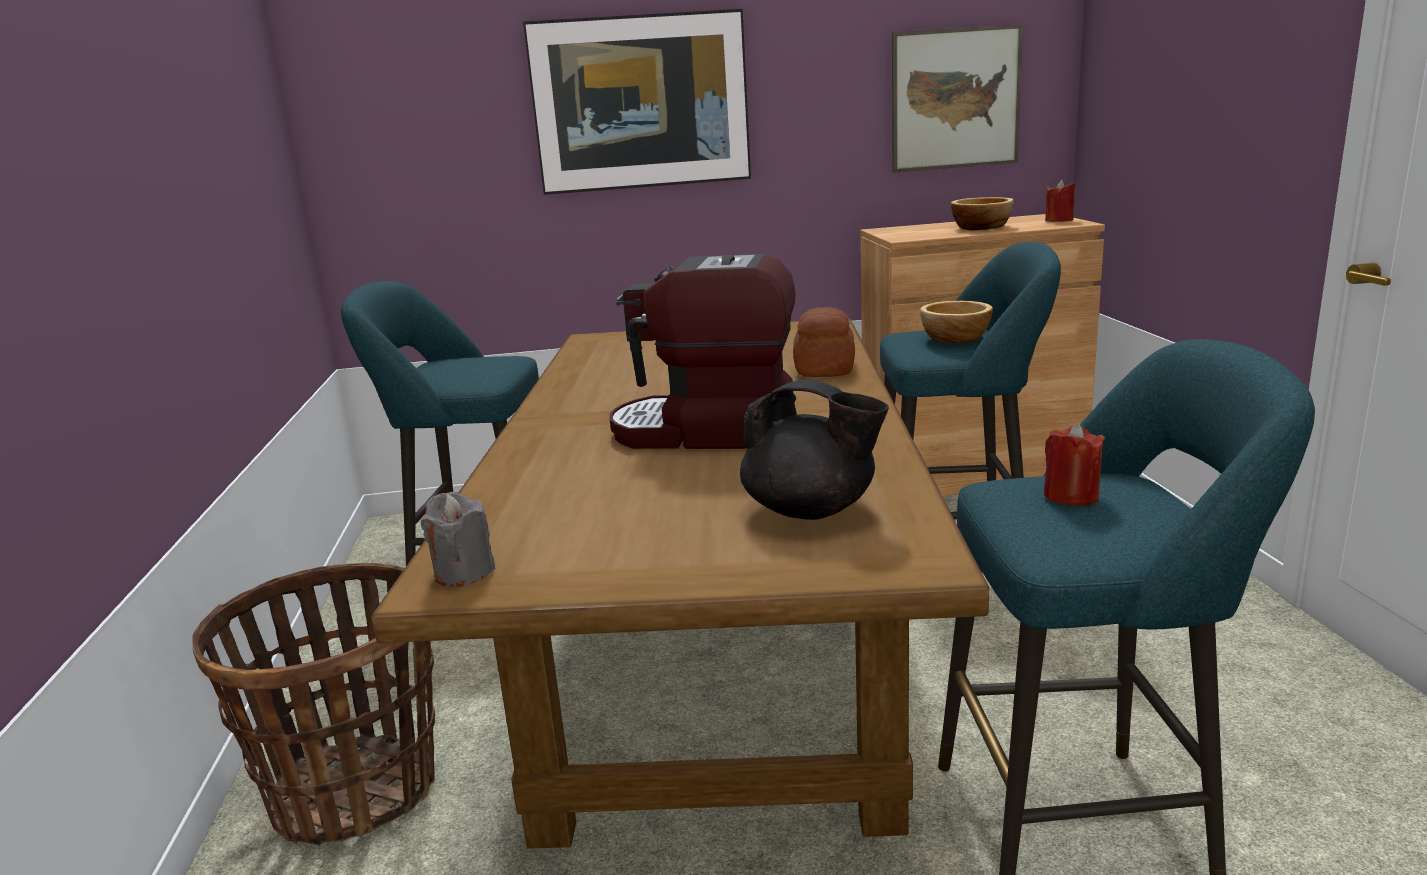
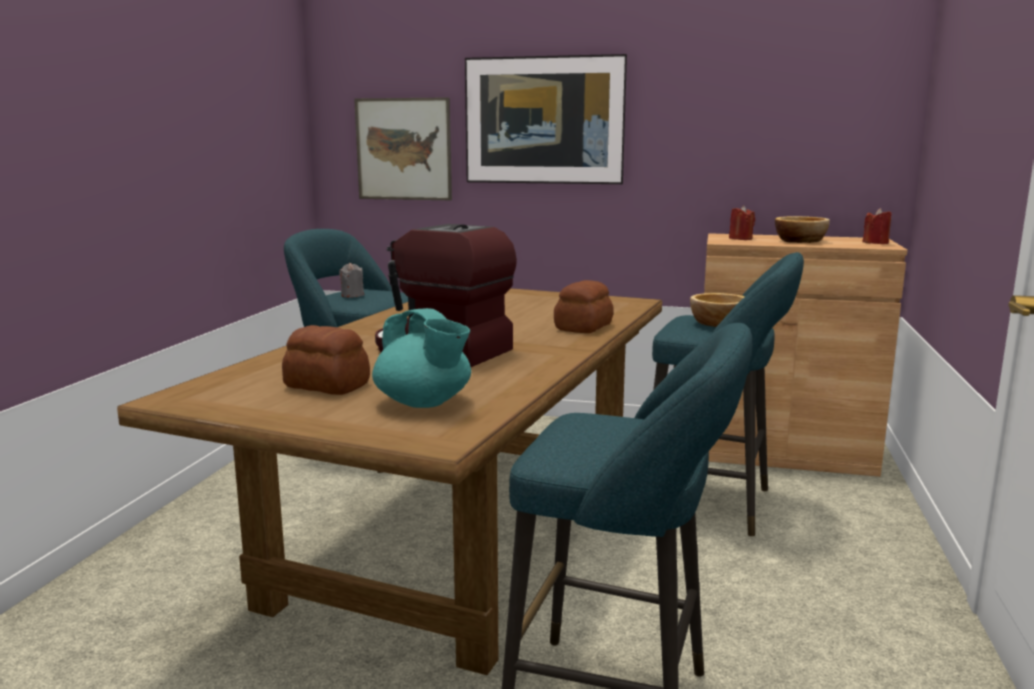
camera: 20 degrees right, 5 degrees down
basket [192,563,435,846] -> none
grey candle [421,492,495,586] -> grey candle moved to [339,263,364,298]
black teapot [740,380,889,520] -> turquoise teapot [372,308,471,408]
picture [892,24,1023,173] -> picture moved to [354,97,452,200]
red candle [1043,423,1105,506] -> red candle moved to [729,205,755,240]
none -> bread [282,325,370,395]

